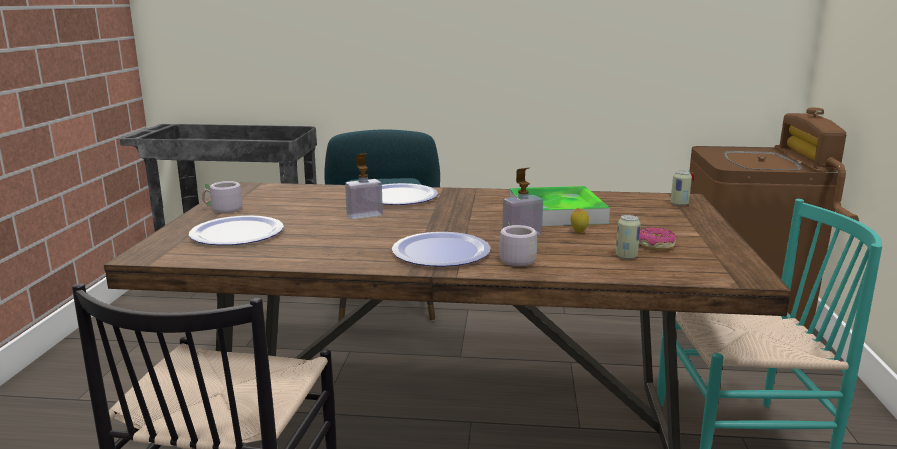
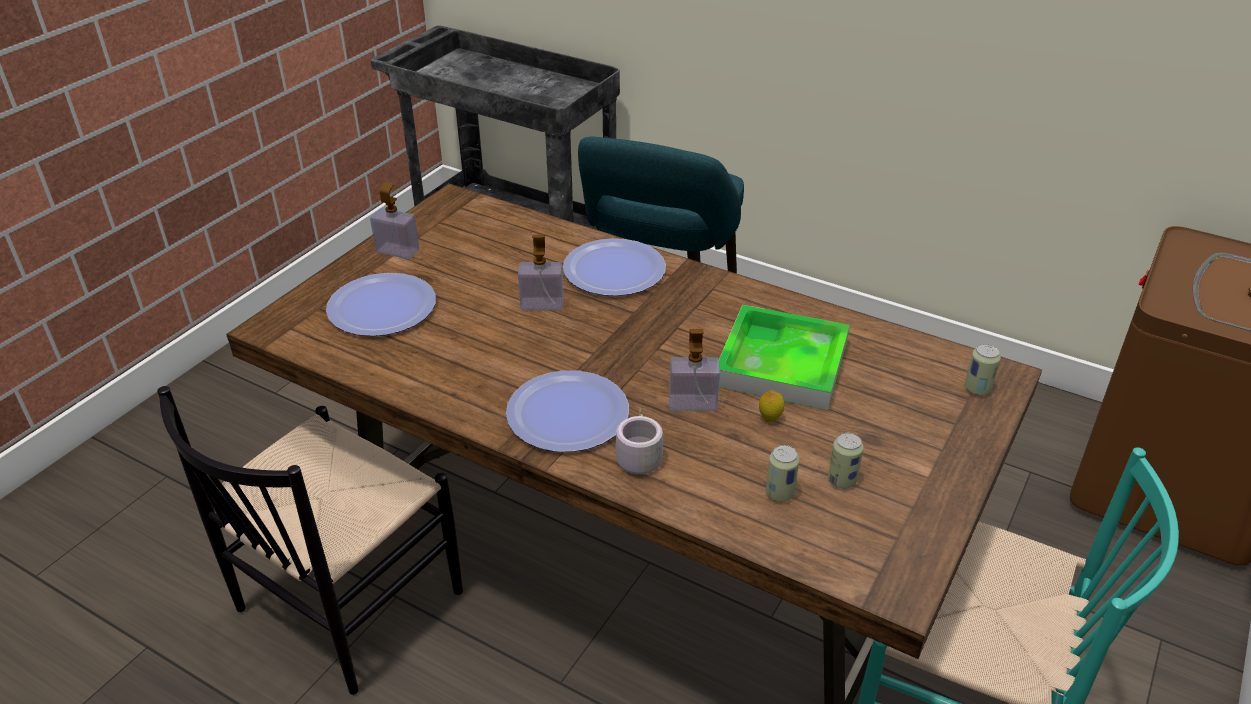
camera: 25 degrees right, 20 degrees up
grey mug [202,181,243,213] -> soap dispenser [370,182,419,259]
donut [639,227,677,250] -> can [828,433,864,488]

